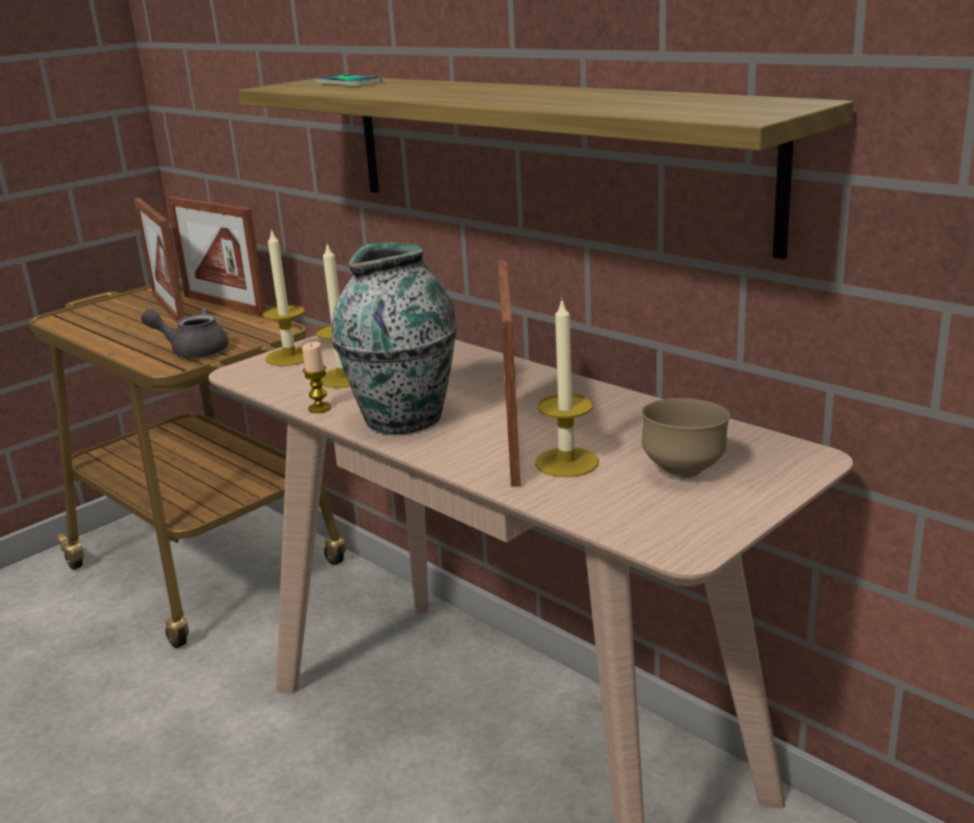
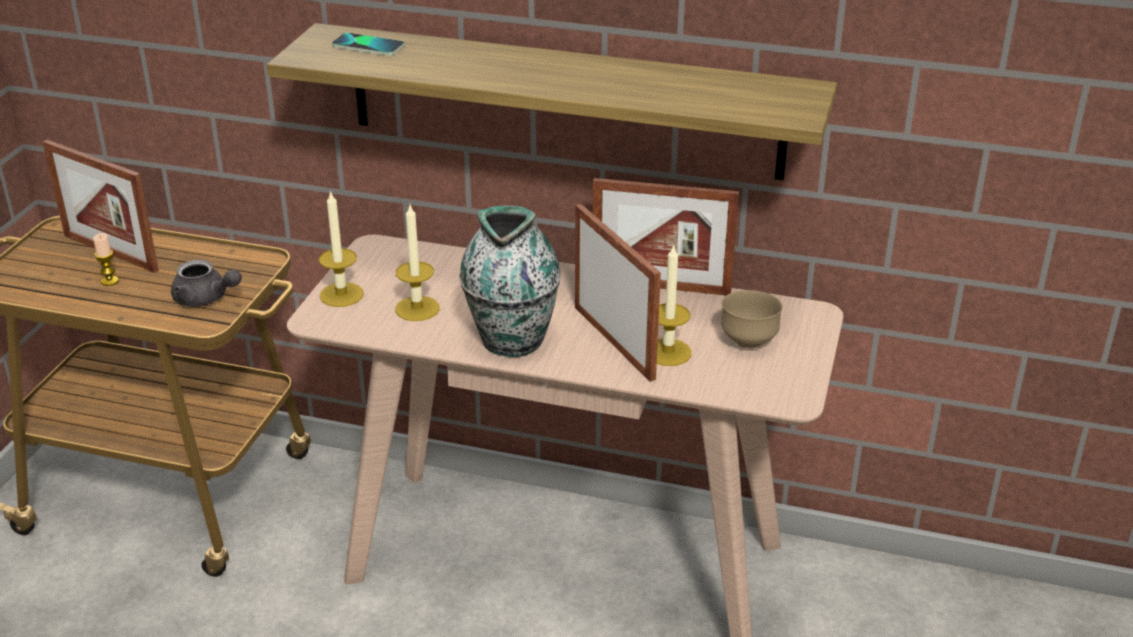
camera: 30 degrees left, 10 degrees up
grey teapot [141,307,229,358] -> grey teapot turned 135 degrees counterclockwise [171,260,242,307]
picture frame [167,196,266,316] -> picture frame moved to [593,178,739,295]
candle [302,342,331,413] -> candle moved to [93,233,119,286]

